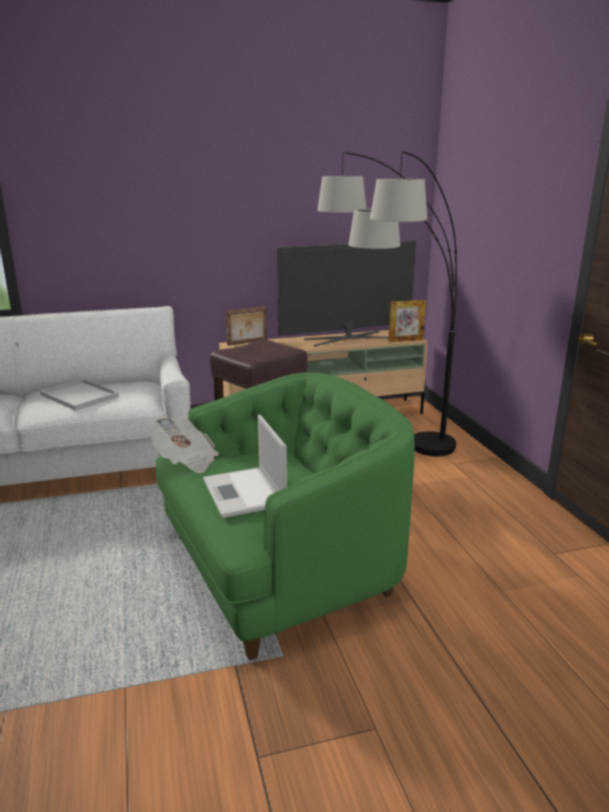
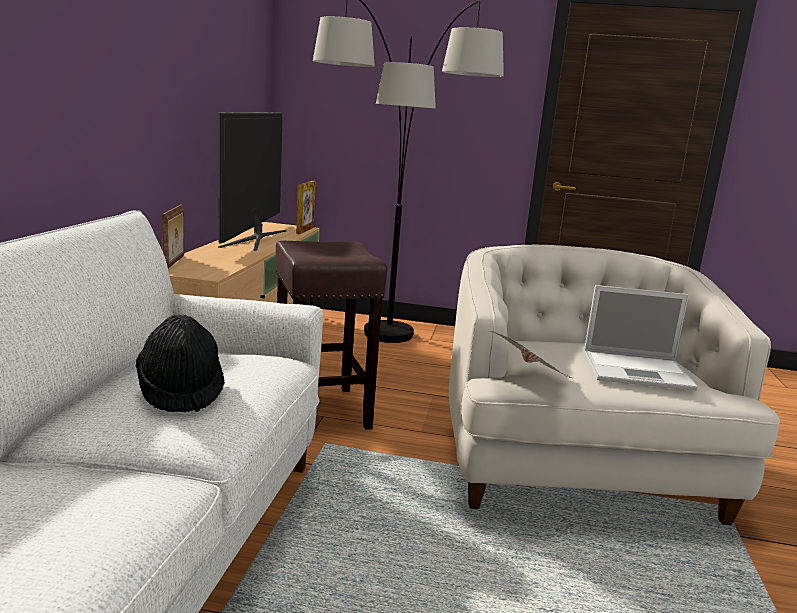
camera: 65 degrees left, 5 degrees down
white tray [40,379,119,411] -> black hat [136,314,225,412]
green armchair [156,372,415,660] -> white armchair [449,245,780,525]

